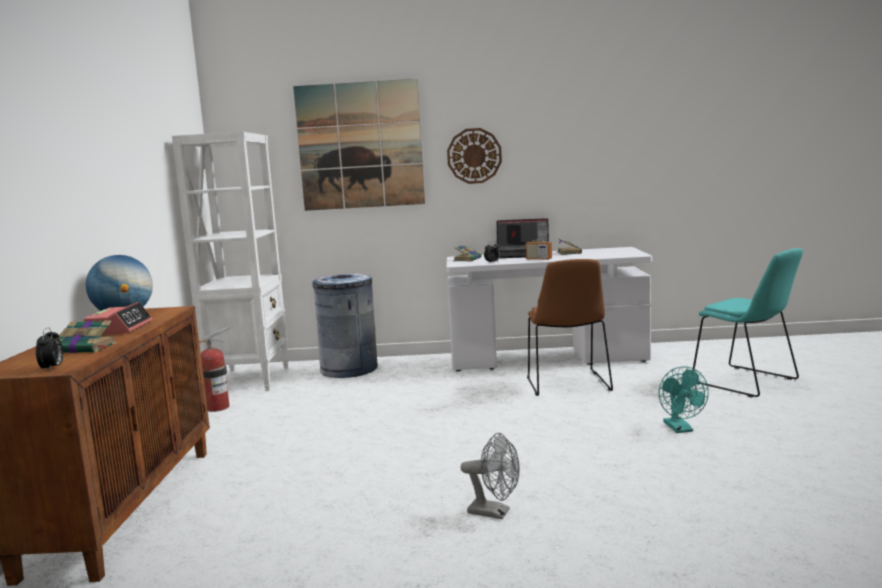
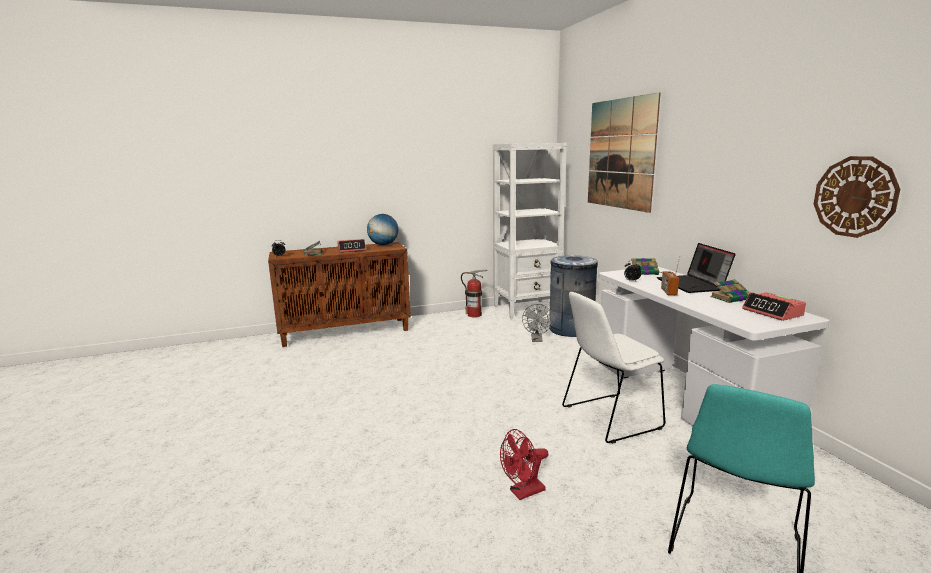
camera: 70 degrees right, 5 degrees up
wall clock [447,128,502,184] -> wall clock moved to [814,156,900,238]
grey fan [460,433,519,519] -> grey fan moved to [522,304,553,342]
brown chair [527,259,613,396] -> white chair [562,292,665,444]
turquoise fan [659,366,709,433] -> red fan [500,429,548,500]
none -> alarm clock [742,292,806,321]

